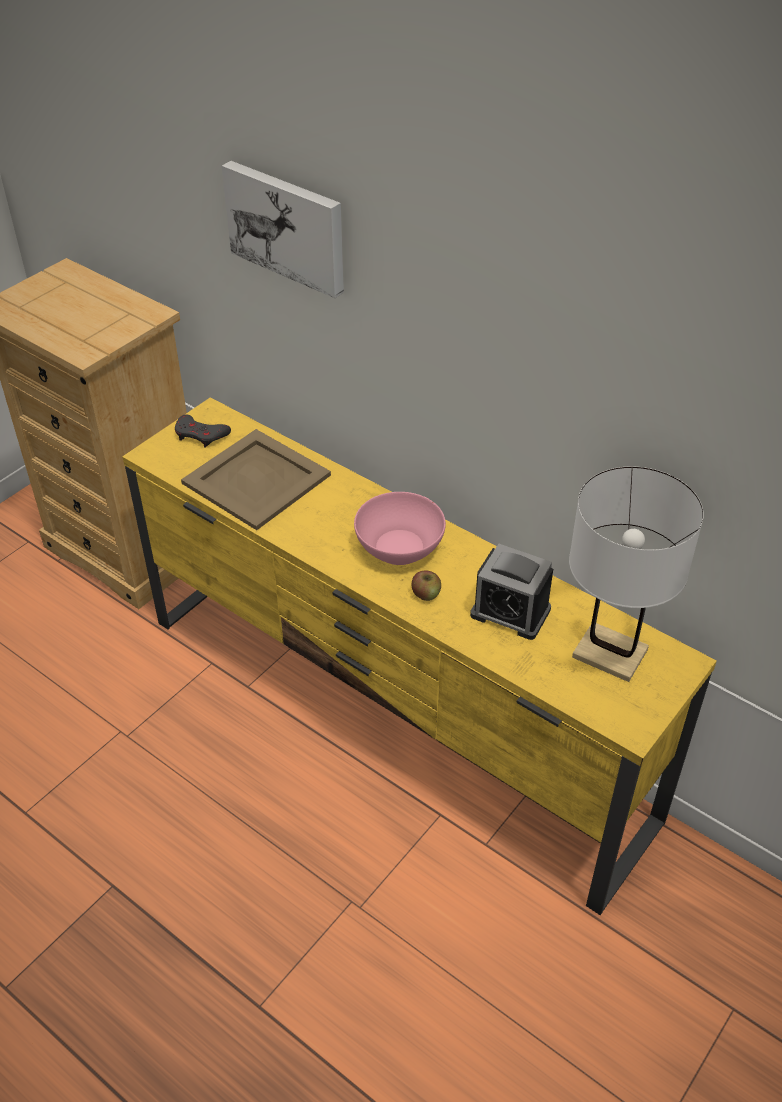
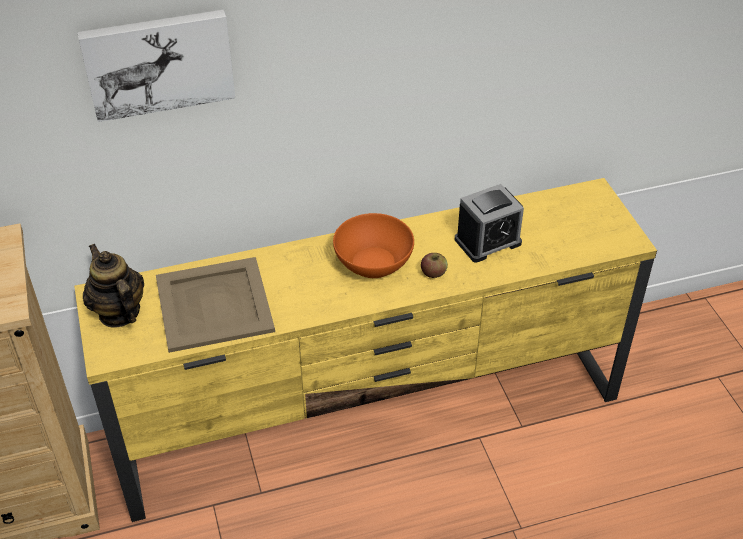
camera: 55 degrees left, 0 degrees up
grey game controller [175,414,231,448] -> teapot [83,244,144,328]
pink bowl [354,492,446,565] -> orange bowl [333,213,414,278]
white table lamp [569,466,704,682] -> none

